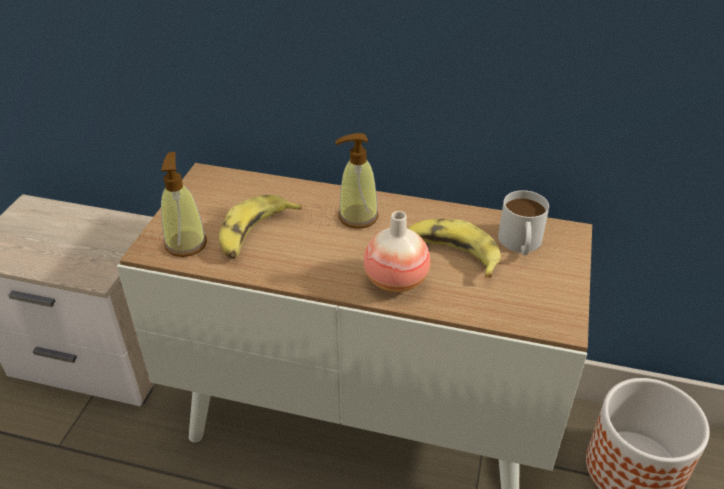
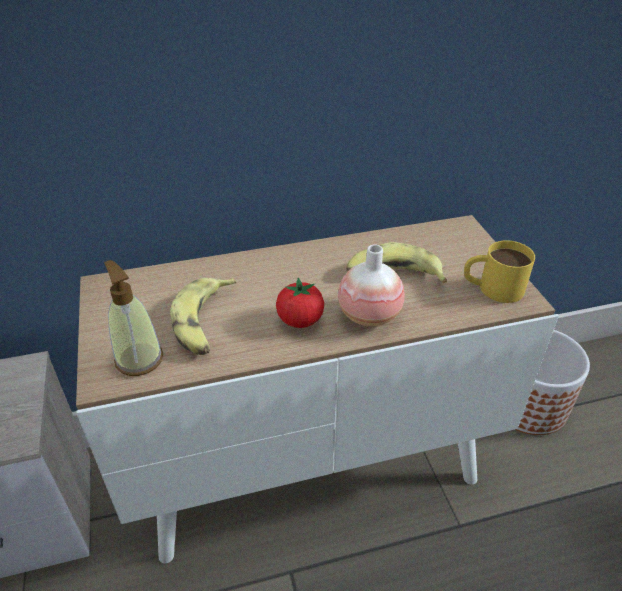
camera: 30 degrees left, 0 degrees up
soap dispenser [335,133,379,229] -> none
white mug [498,190,549,255] -> none
none -> tomato [276,278,324,328]
none -> yellow mug [464,240,535,303]

